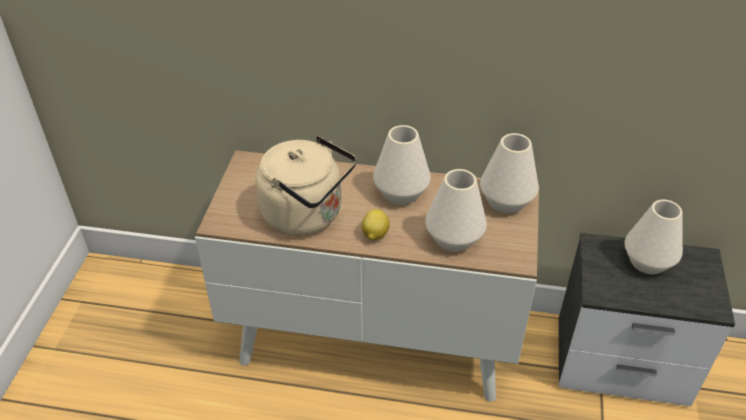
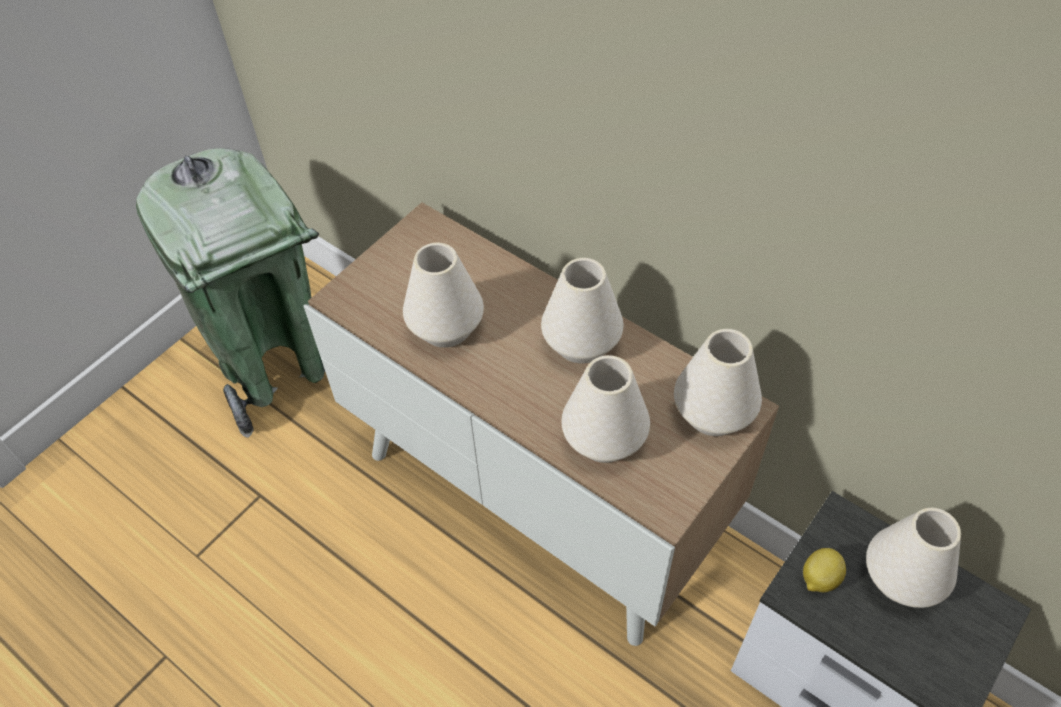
camera: 30 degrees right, 10 degrees up
beige kettle [256,136,357,235] -> white vase [403,243,484,348]
lemon [362,209,390,240] -> lemon moved to [803,548,846,592]
none -> green trash can [136,148,325,438]

